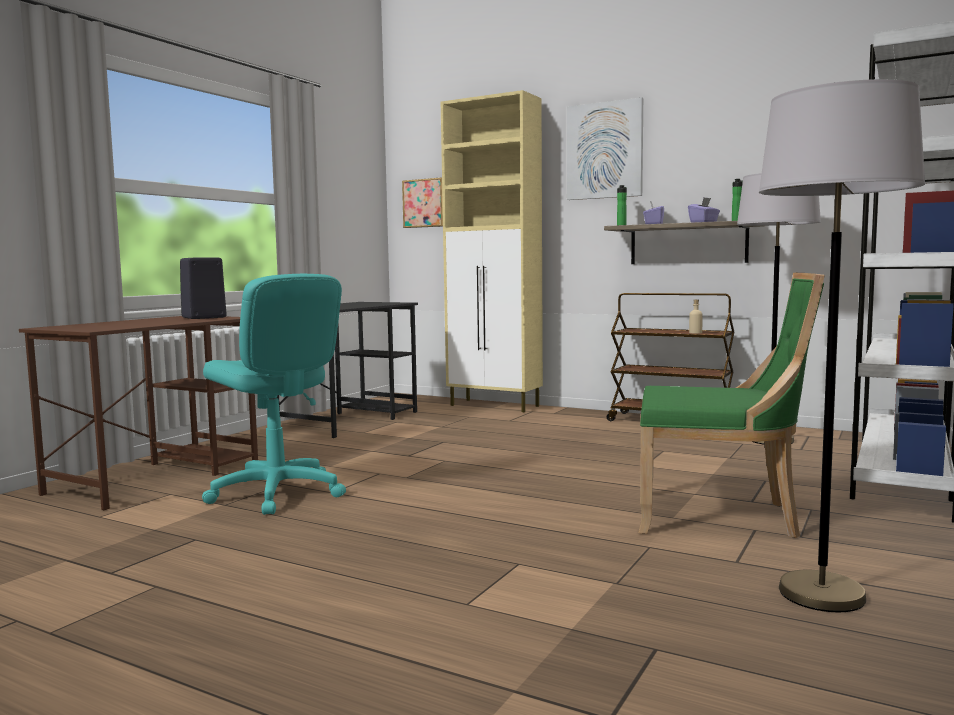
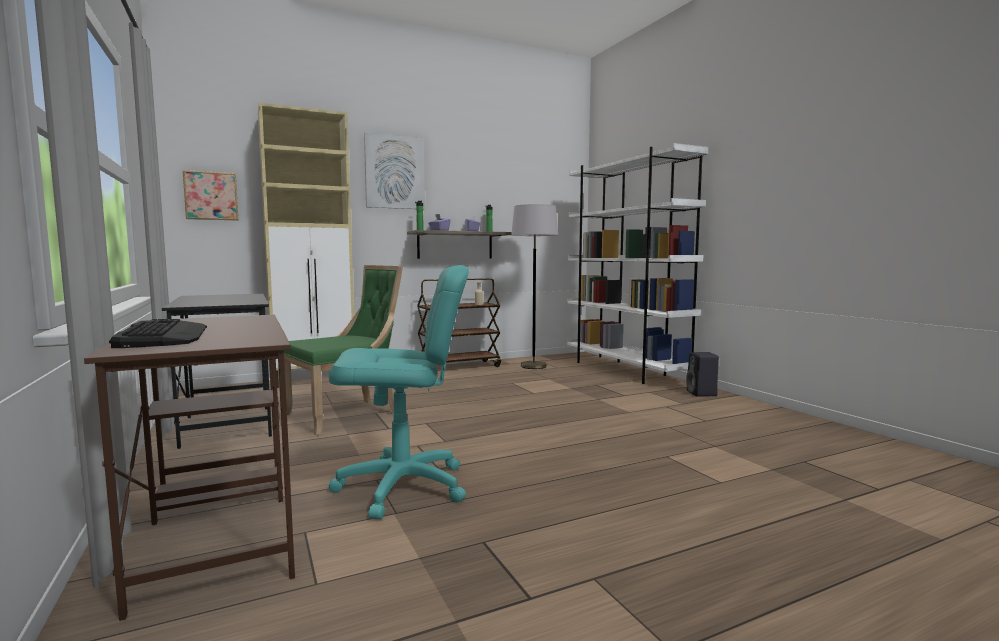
camera: 55 degrees left, 0 degrees up
black speaker [180,257,226,319] -> black speaker moved to [686,352,719,396]
green chair [639,273,825,538] -> green chair moved to [284,265,403,435]
grey floor lamp [759,79,925,612] -> none
none -> keyboard [109,319,207,348]

